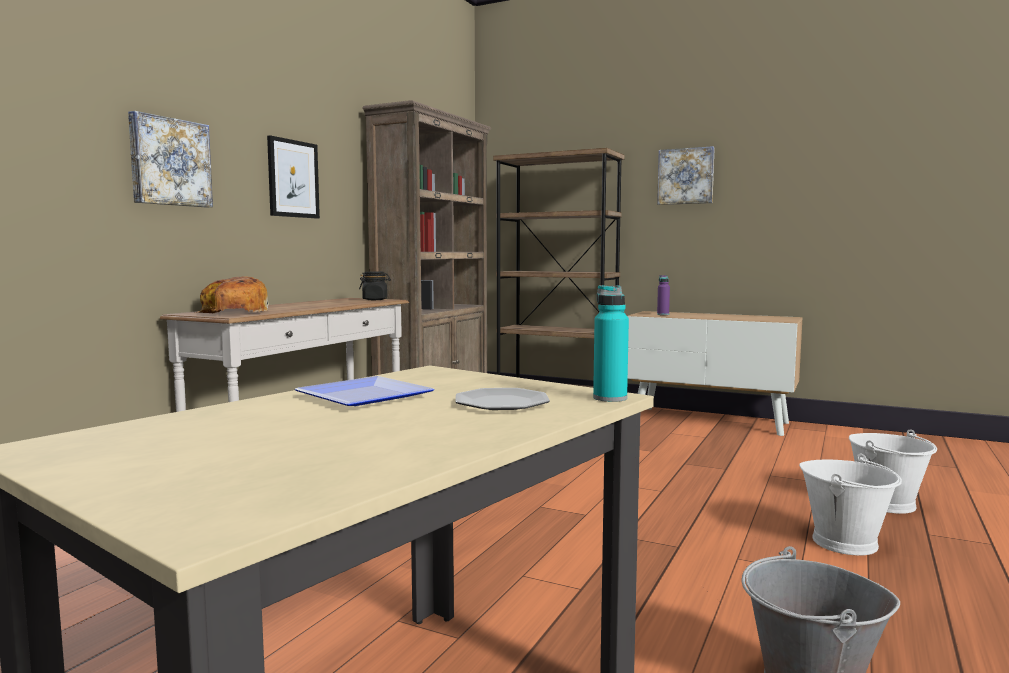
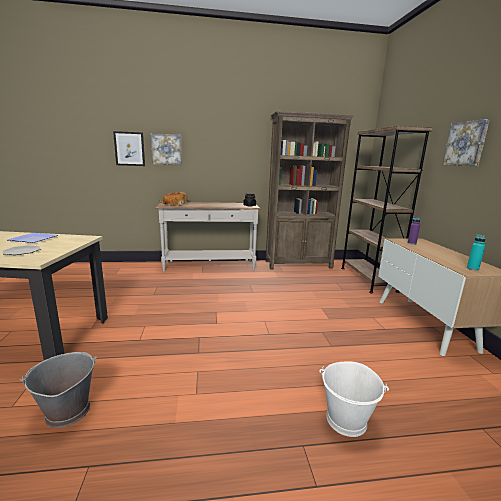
camera: 55 degrees right, 10 degrees up
picture [267,135,320,218] -> picture moved to [113,131,145,166]
turquoise bottle [593,285,629,402] -> turquoise bottle moved to [467,234,485,271]
white bucket [799,454,902,555] -> none

